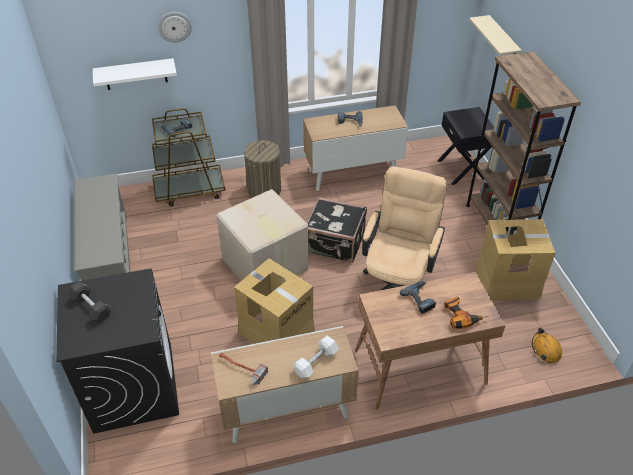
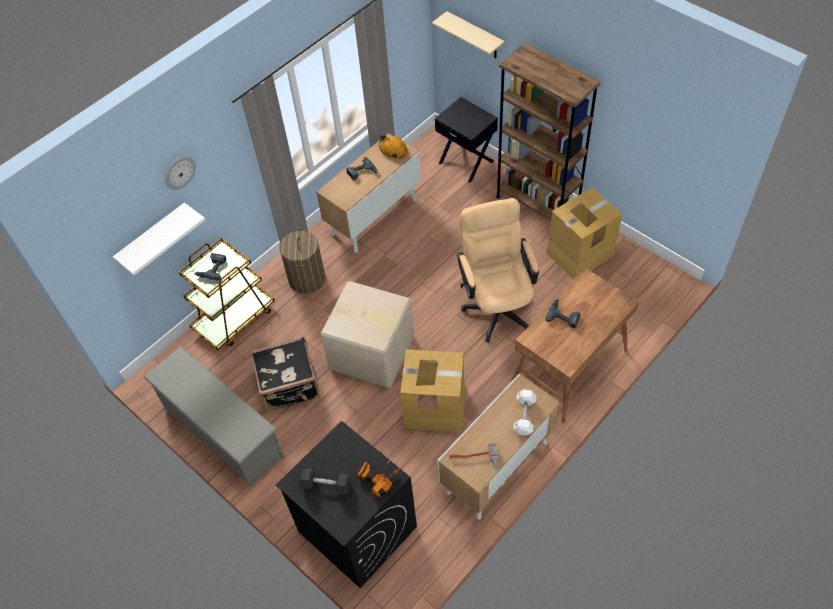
camera: 30 degrees left, 10 degrees up
black suitcase [306,197,367,263] -> black suitcase moved to [250,337,320,412]
power drill [444,296,489,329] -> power drill moved to [357,462,403,497]
orange hard hat [532,328,562,363] -> orange hard hat moved to [379,135,408,159]

